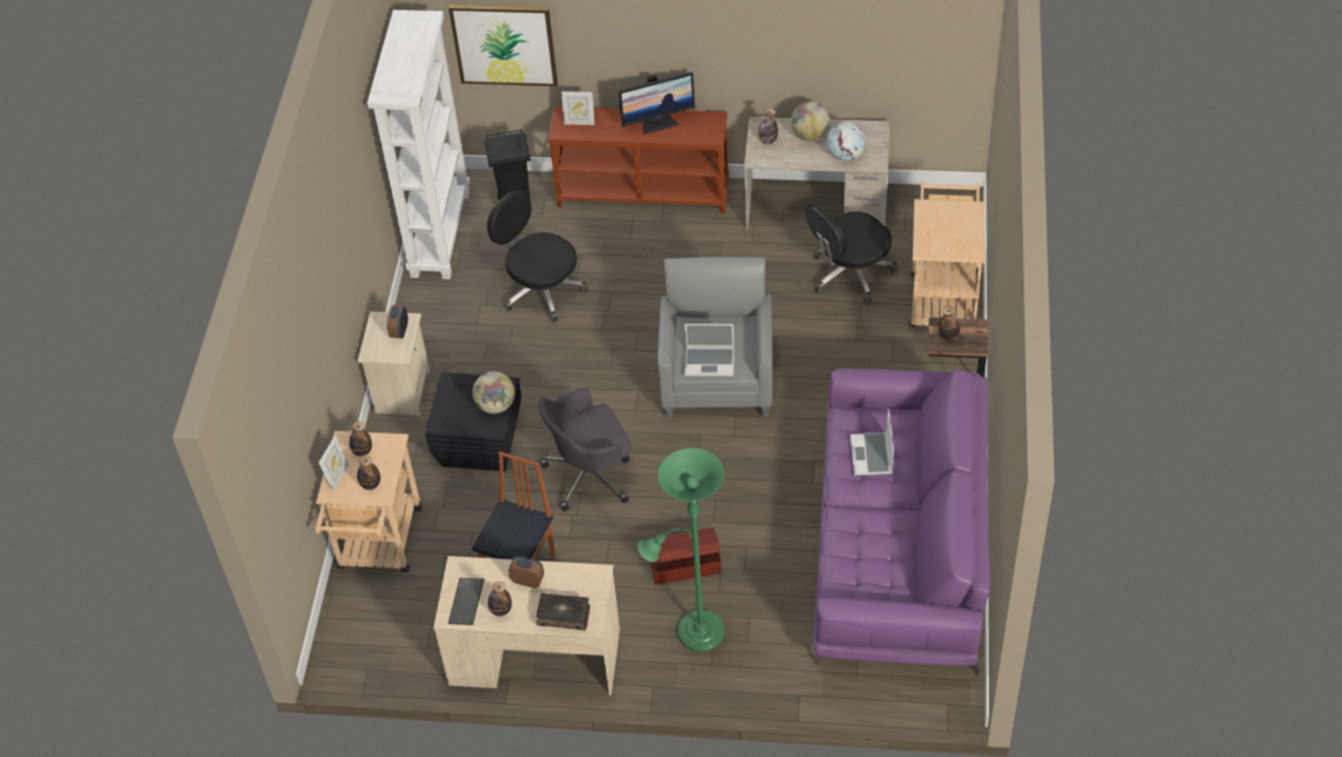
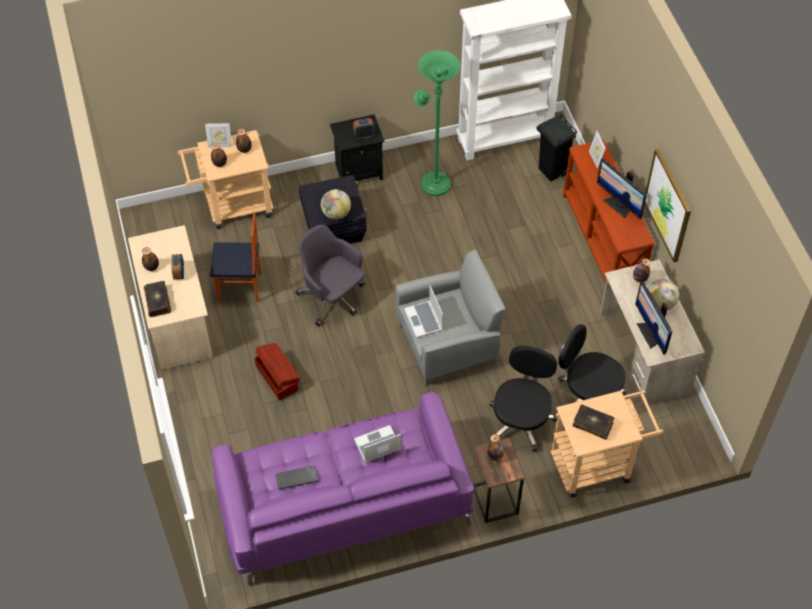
camera: 65 degrees right, 5 degrees up
beige nightstand [357,311,430,416] -> black nightstand [330,114,384,181]
keyboard [448,578,484,625] -> keyboard moved to [275,466,318,490]
picture [449,5,558,86] -> picture moved to [645,148,691,262]
black office chair [487,190,588,322] -> black office chair moved to [489,345,557,452]
green floor lamp [637,448,725,652] -> green floor lamp moved to [414,50,460,196]
globe [827,122,866,161] -> monitor [635,282,672,355]
none -> book [573,405,614,440]

